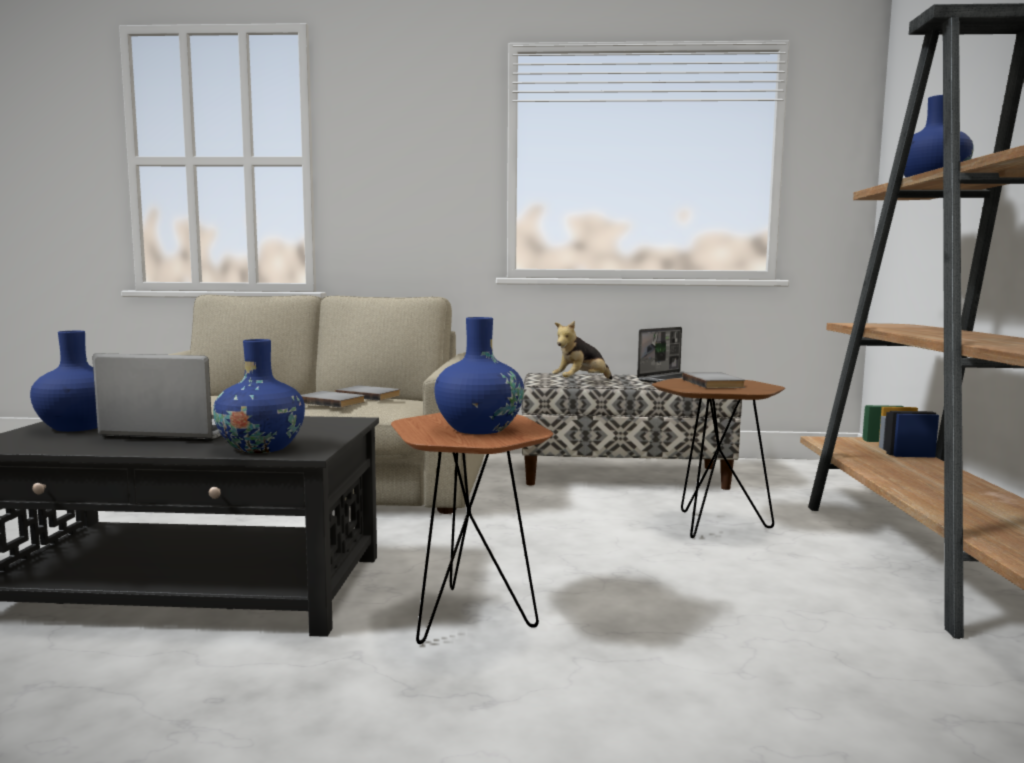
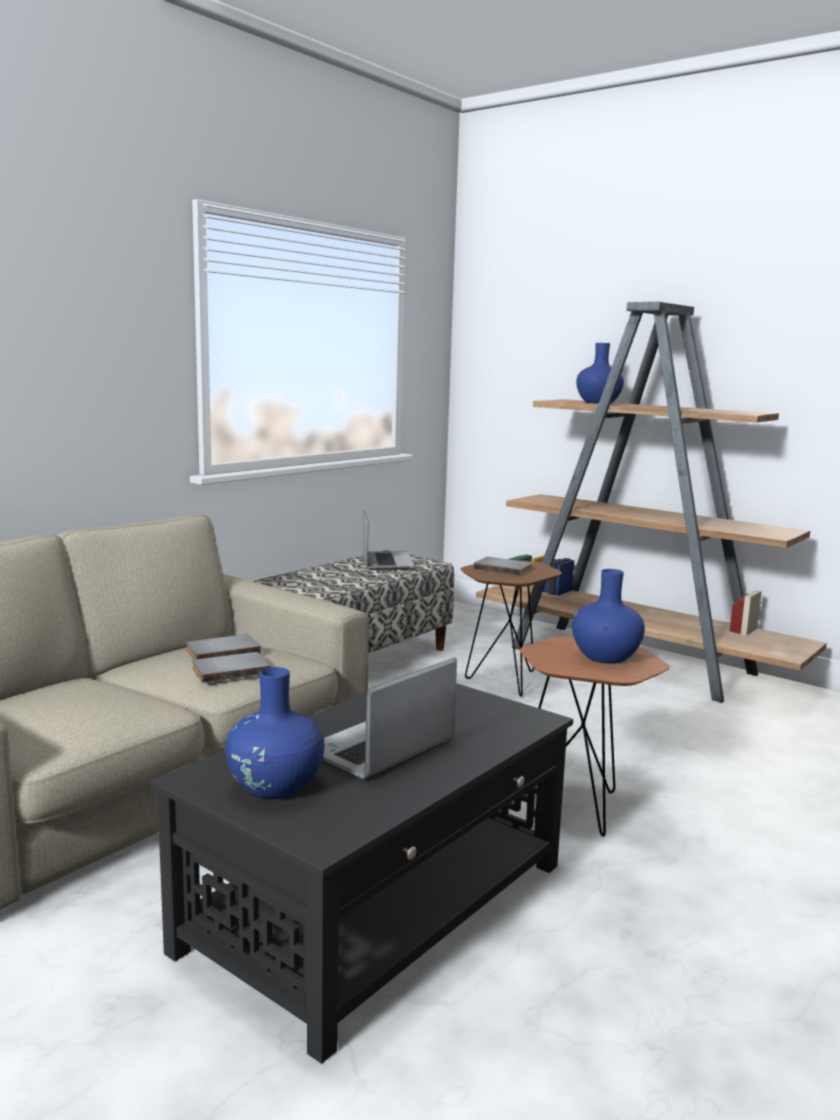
camera: 55 degrees left, 5 degrees up
blue vase [213,339,305,453] -> none
plush toy [552,321,612,379] -> none

